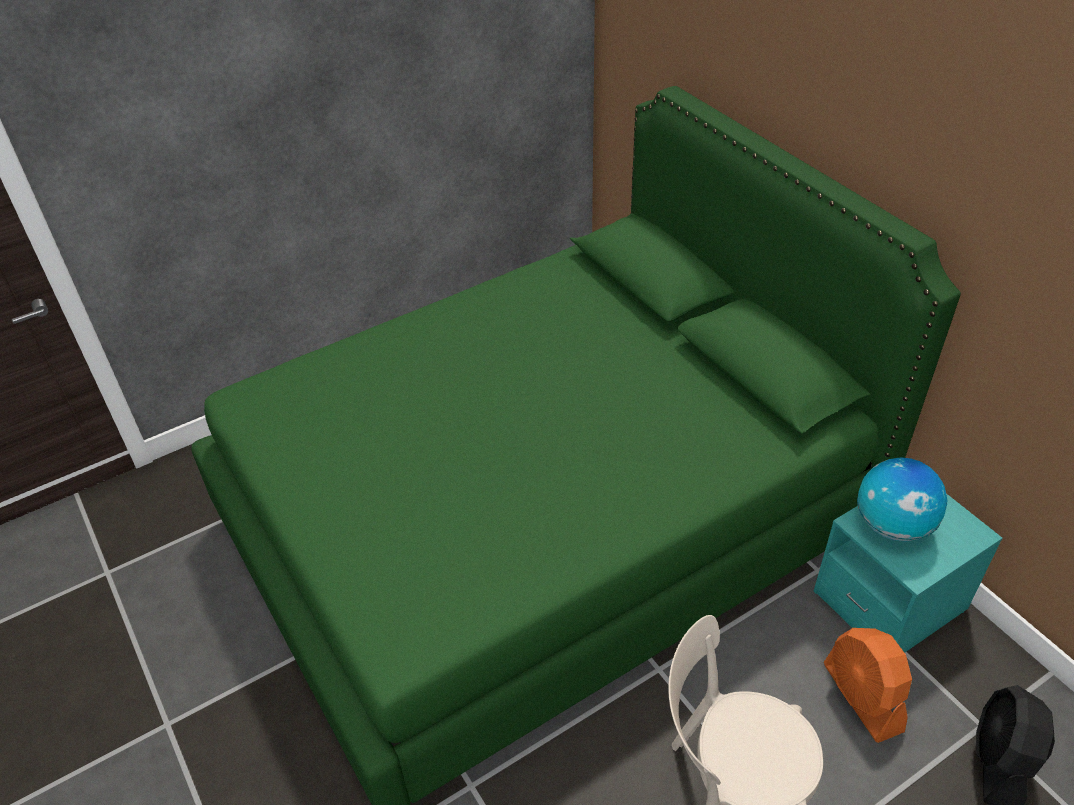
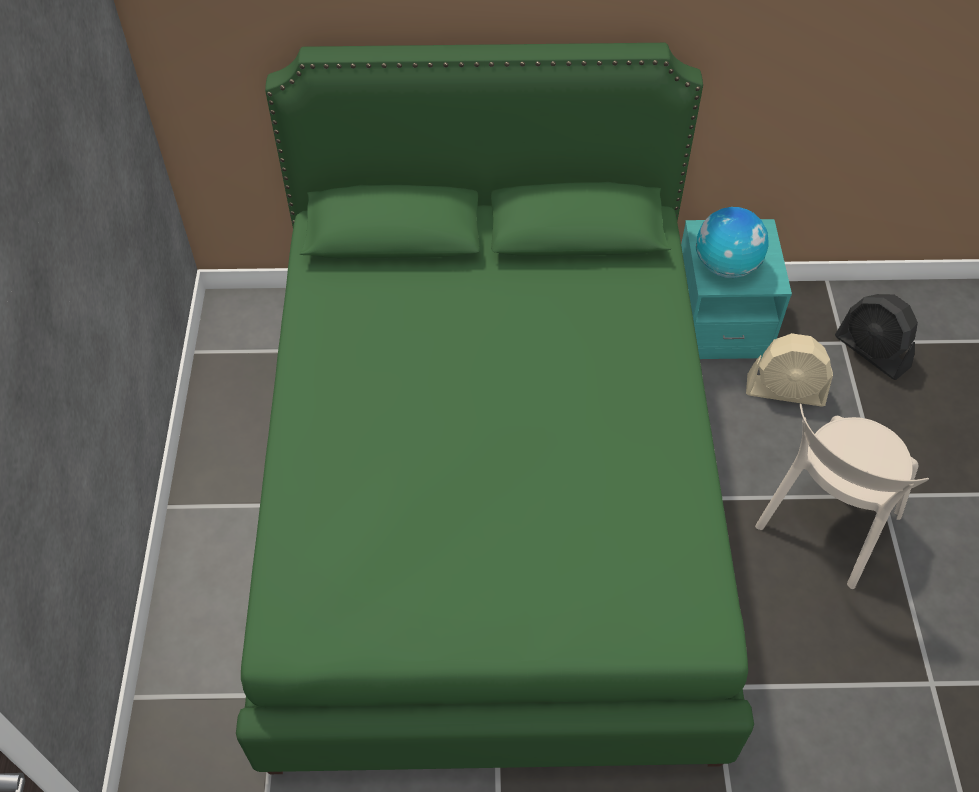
camera: 60 degrees left, 10 degrees up
orange fan [824,628,912,743] -> beige fan [746,333,833,406]

